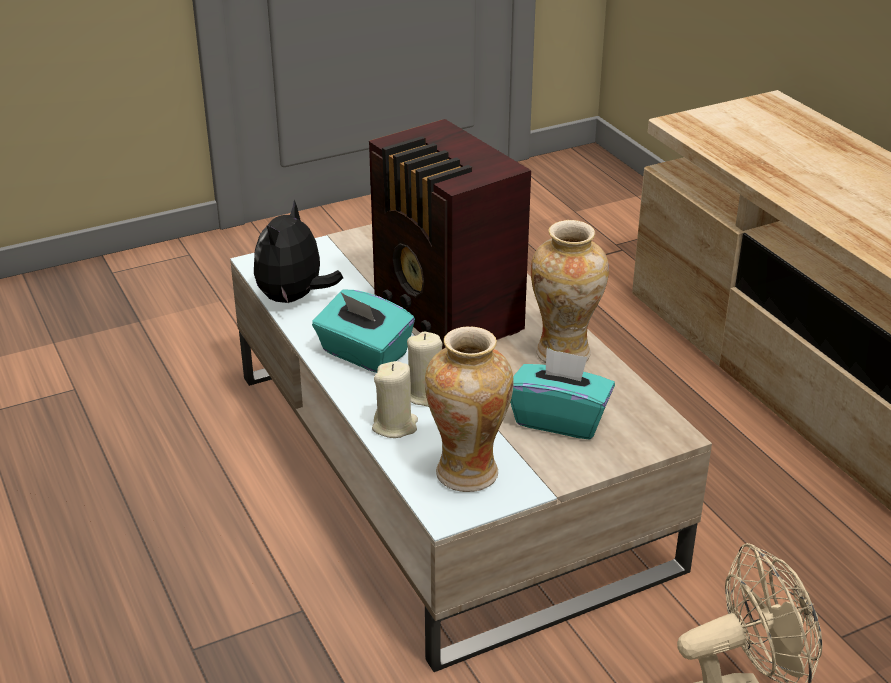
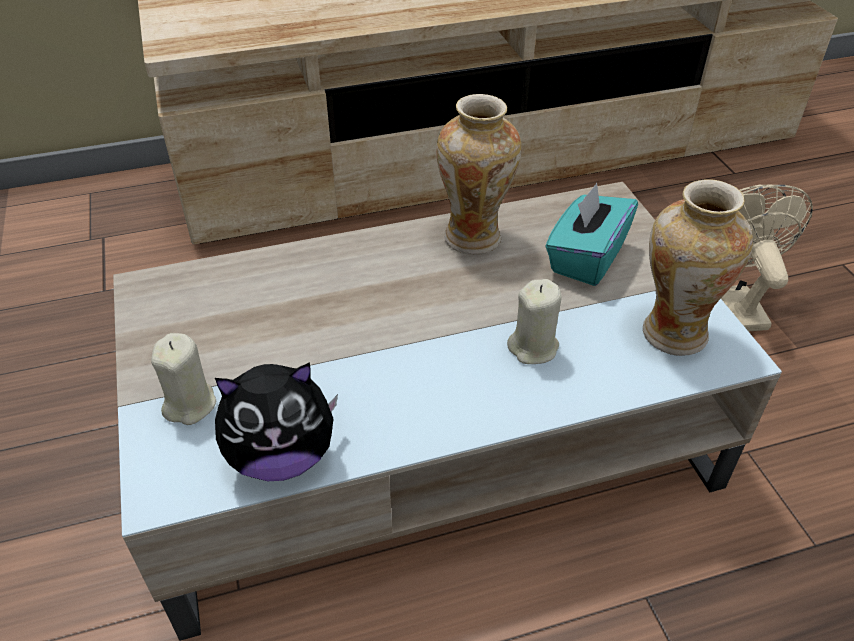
camera: 80 degrees left, 10 degrees up
plush toy [254,200,343,303] -> plush toy turned 45 degrees counterclockwise [215,362,338,481]
turquoise tissue box [312,290,415,373] -> none
radio [369,119,531,349] -> none
beige candle [372,361,418,438] -> beige candle moved to [151,333,216,425]

